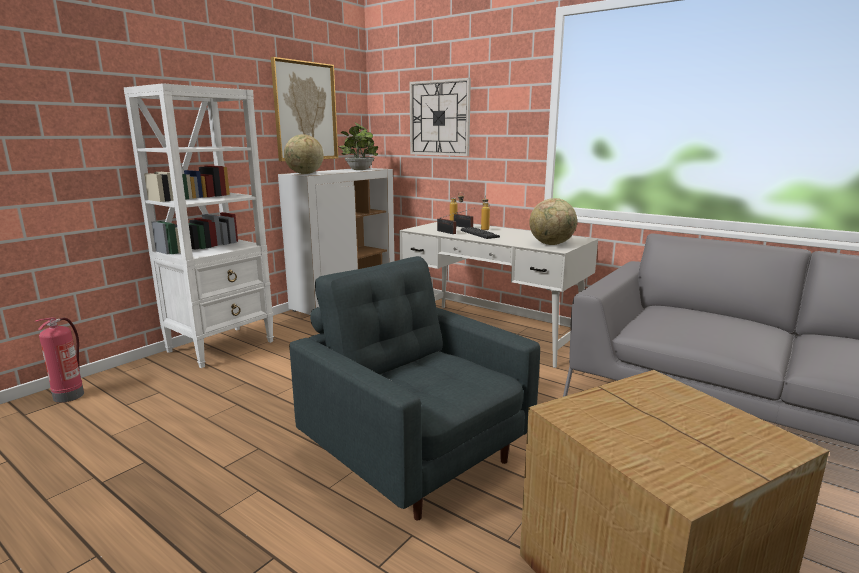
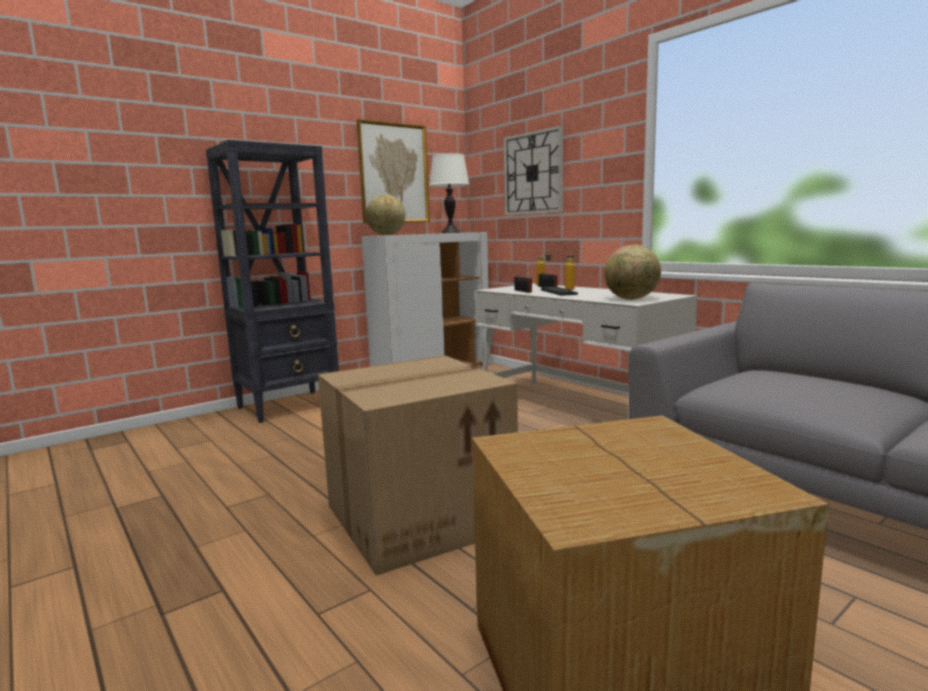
camera: 15 degrees right, 5 degrees down
fire extinguisher [35,317,84,403] -> none
white bookcase [124,83,274,368] -> black bookcase [206,140,339,423]
grey armchair [289,256,540,520] -> cardboard box [318,355,518,576]
potted plant [338,122,378,170] -> white table lamp [429,153,470,233]

